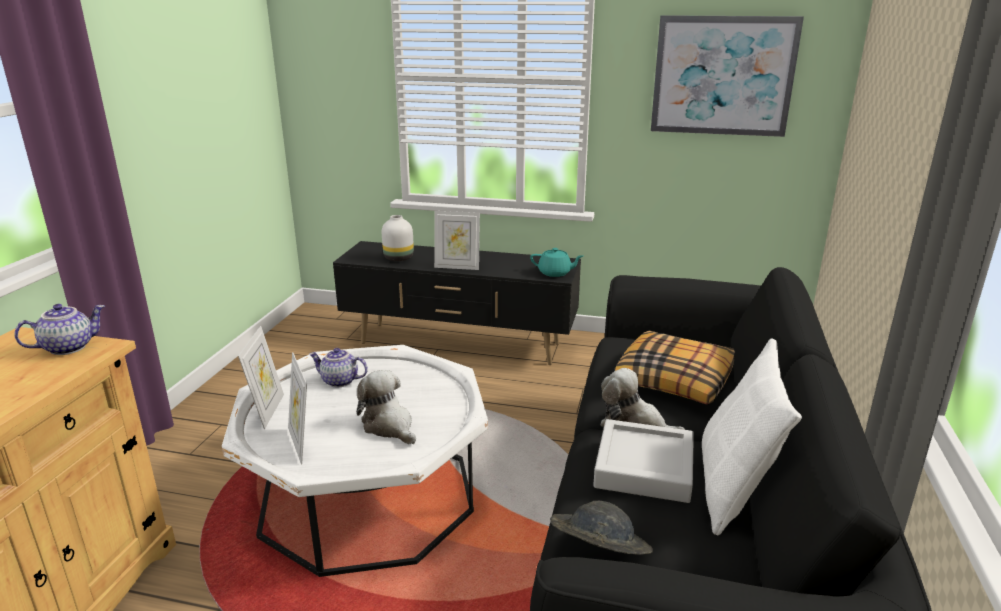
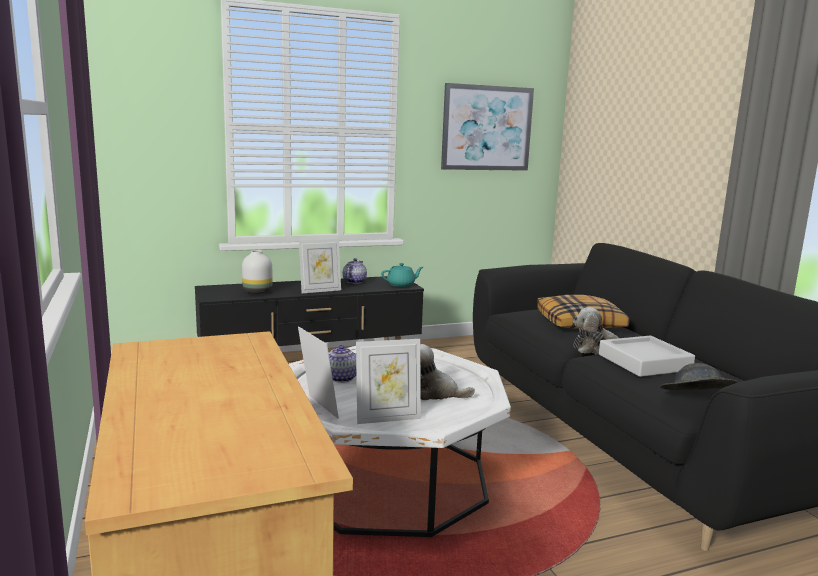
camera: 35 degrees left, 10 degrees down
teapot [14,304,105,355] -> teapot moved to [343,258,367,284]
picture frame [288,352,307,465] -> picture frame turned 45 degrees counterclockwise [356,339,421,424]
white pillow [702,338,802,535] -> none

